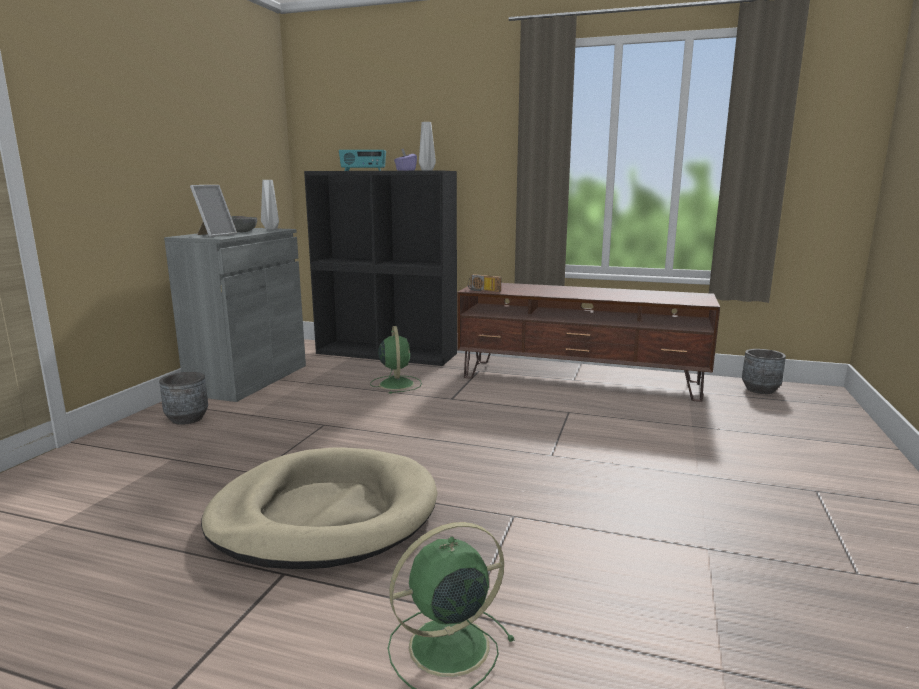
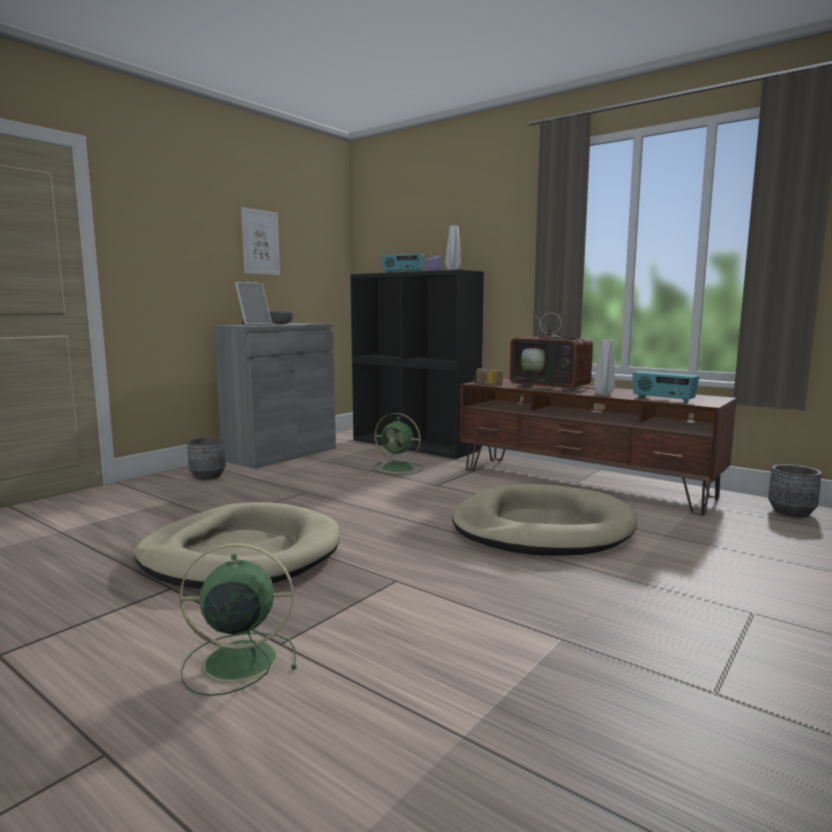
camera: 20 degrees right, 5 degrees down
grey vase [261,180,279,230] -> grey vase moved to [594,339,615,395]
green fan [370,326,422,394] -> green fan turned 105 degrees clockwise [373,413,424,475]
none -> picture [241,207,280,275]
none -> beige dog bed [452,484,637,556]
none -> television [510,294,595,392]
none -> radio [633,371,699,403]

